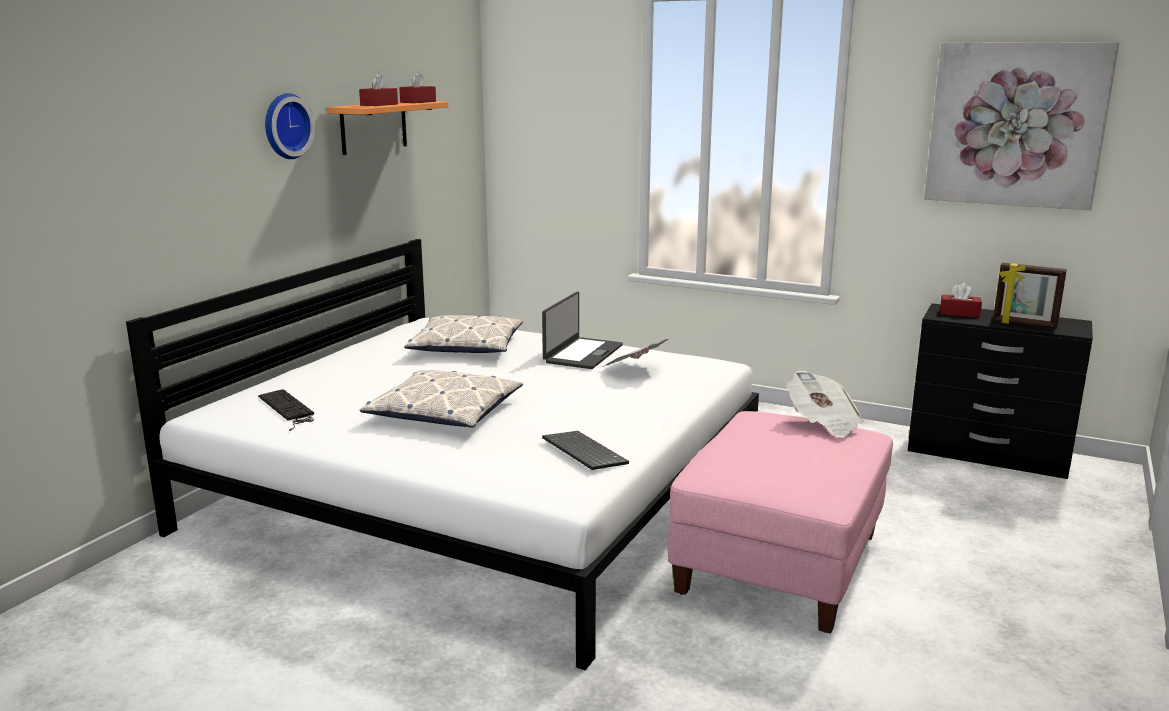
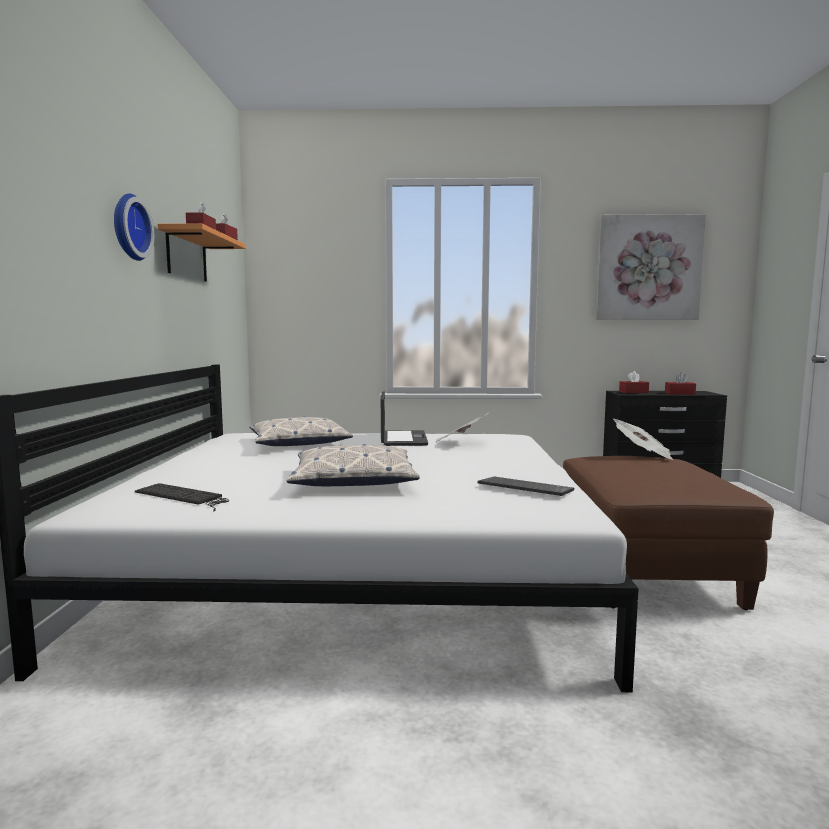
camera: 25 degrees left, 10 degrees down
pink ottoman [668,411,893,634] -> brown ottoman [563,456,774,610]
picture frame [993,263,1067,329] -> red tissue box [665,372,696,395]

